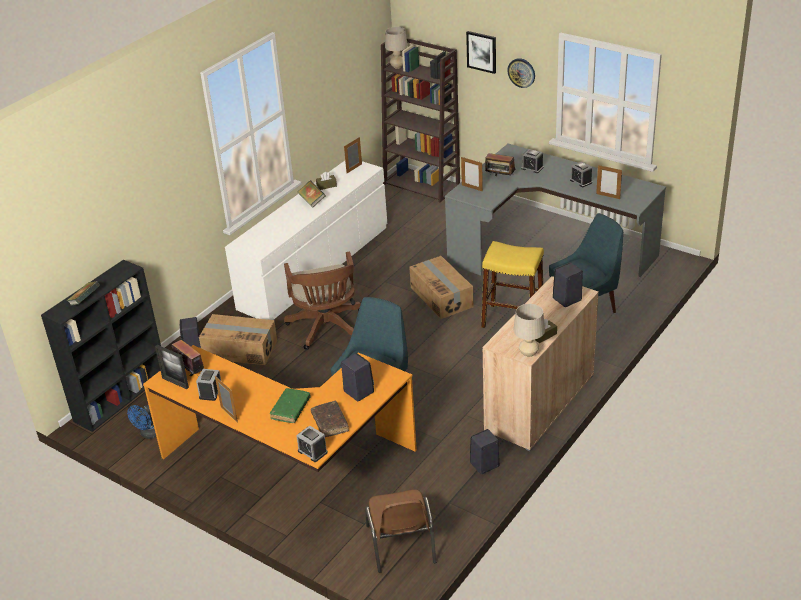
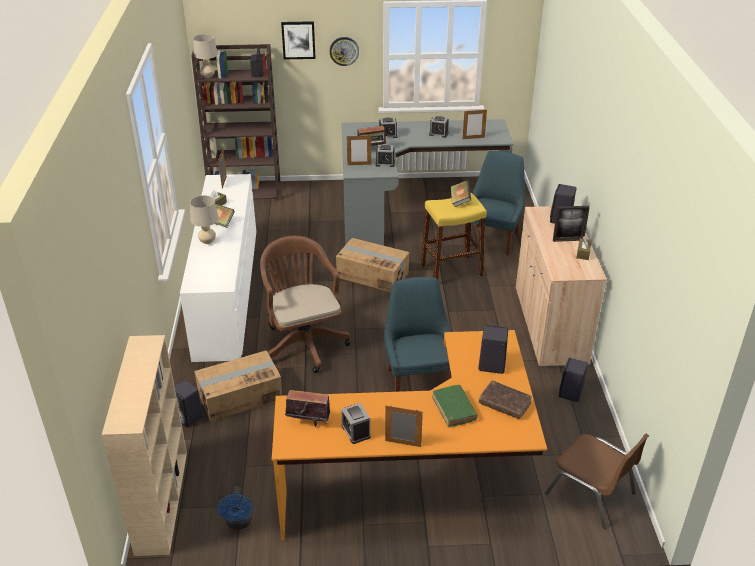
camera: 40 degrees left, 0 degrees up
black bookcase [41,260,161,432] -> beige bookcase [102,335,187,556]
book [66,281,100,306] -> book moved to [451,180,471,207]
picture frame [155,345,189,389] -> picture frame moved to [553,206,590,242]
brown office chair [284,251,361,350] -> brown office chair turned 150 degrees counterclockwise [260,236,350,373]
alarm clock [296,426,328,462] -> alarm clock moved to [375,145,395,167]
beige table lamp [513,304,545,357] -> beige table lamp moved to [190,195,219,244]

